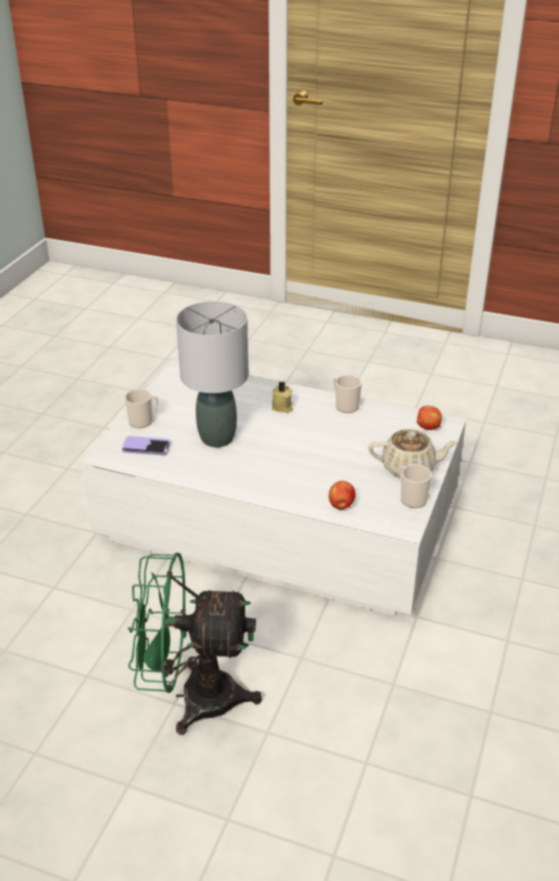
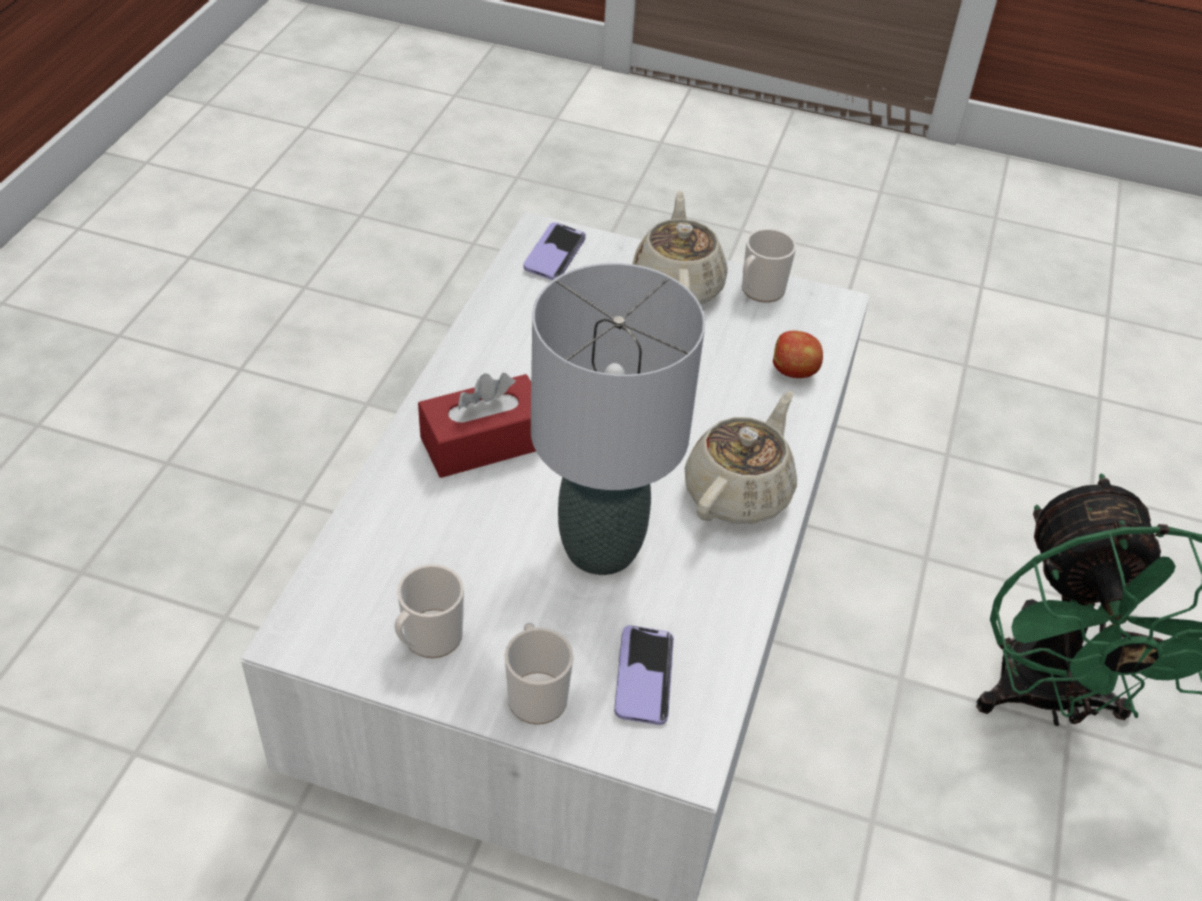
camera: 95 degrees left, 10 degrees up
beige candle [272,381,293,413] -> red tissue box [418,373,536,478]
mug [333,375,362,413] -> mug moved to [395,564,464,658]
apple [417,406,442,430] -> phone [523,222,586,280]
none -> beige teapot [685,391,797,524]

